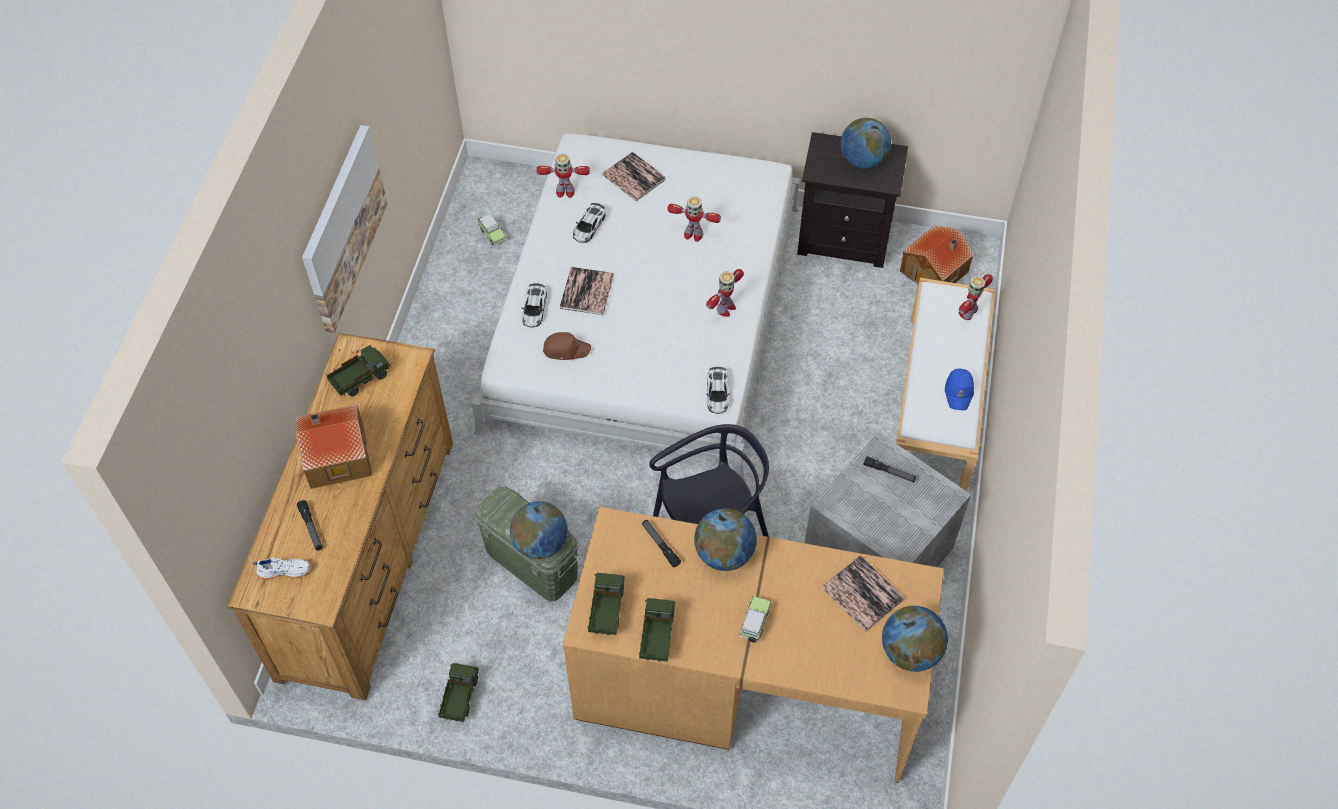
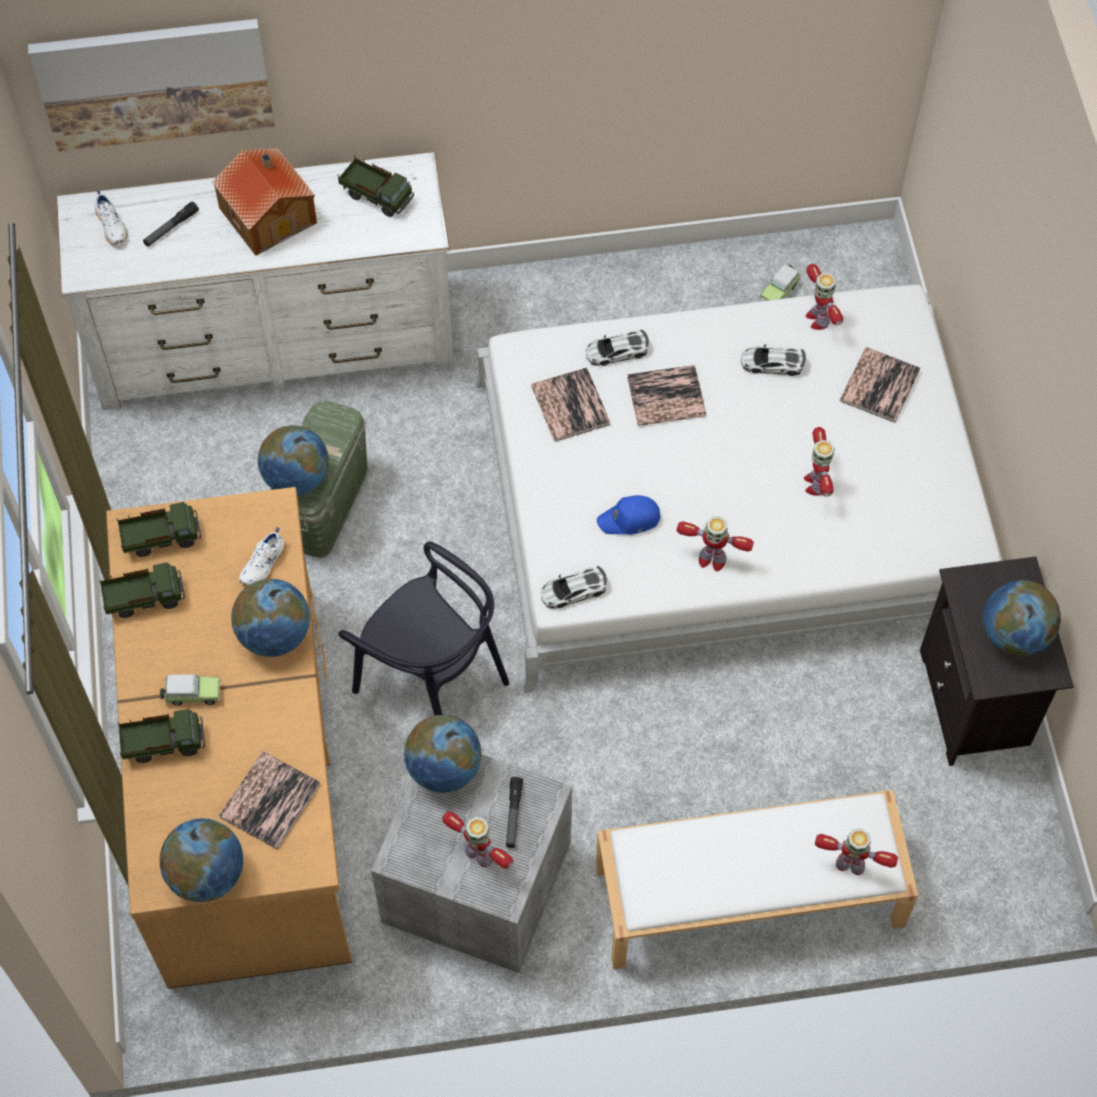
camera: 70 degrees right, 5 degrees up
brown dresser [227,333,453,701] -> white dresser [56,152,454,410]
picture [302,125,388,333] -> picture moved to [28,19,275,151]
toy truck [438,663,479,722] -> toy truck moved to [117,708,205,763]
brown cap [543,332,591,360] -> book [531,367,610,441]
flashlight [642,520,681,567] -> white shoe [239,527,286,586]
toy house [900,225,974,285] -> none
blue cap [945,369,974,410] -> blue cap moved to [597,495,660,535]
none -> globe [404,715,482,793]
none -> toy robot [442,811,513,869]

